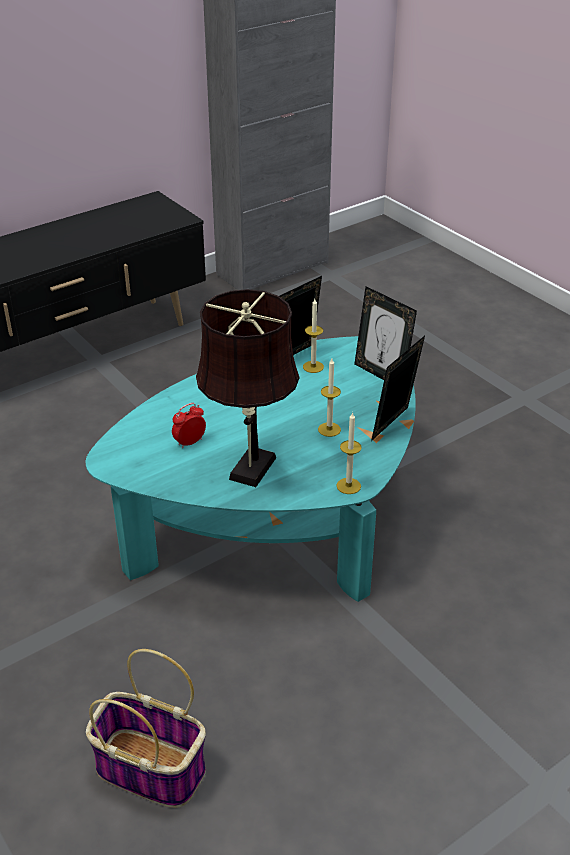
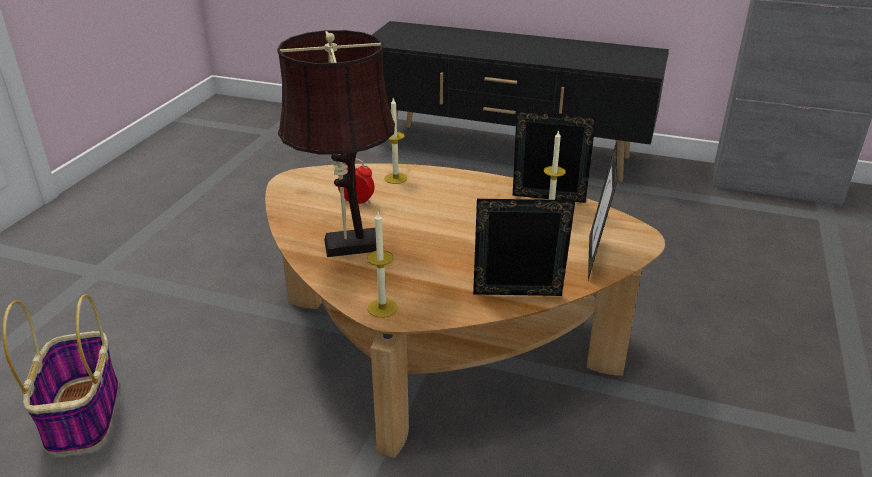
camera: 55 degrees right, 5 degrees down
turquoise coffee table [86,336,416,602] -> brown coffee table [265,163,665,458]
candle [318,359,341,437] -> candle moved to [384,98,407,184]

